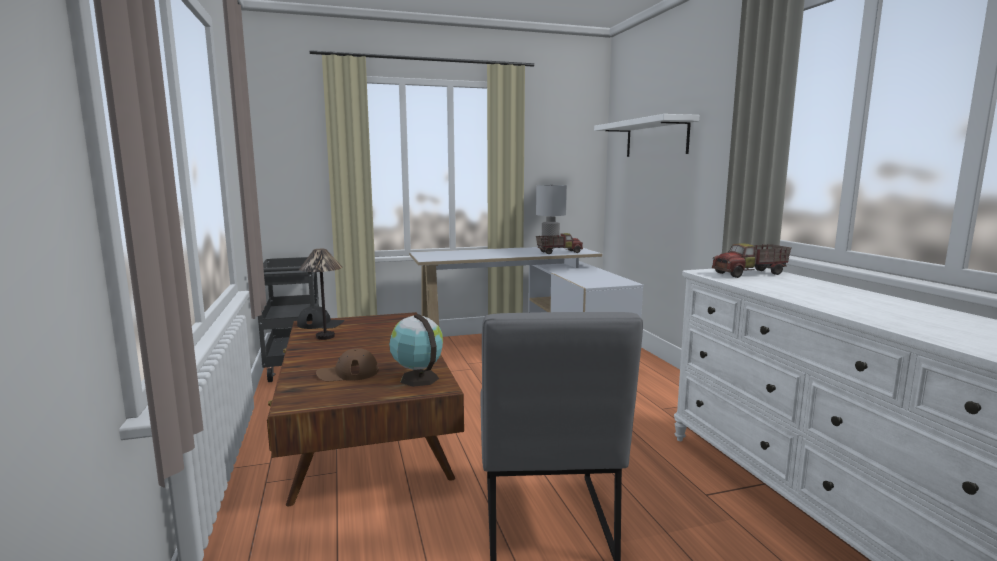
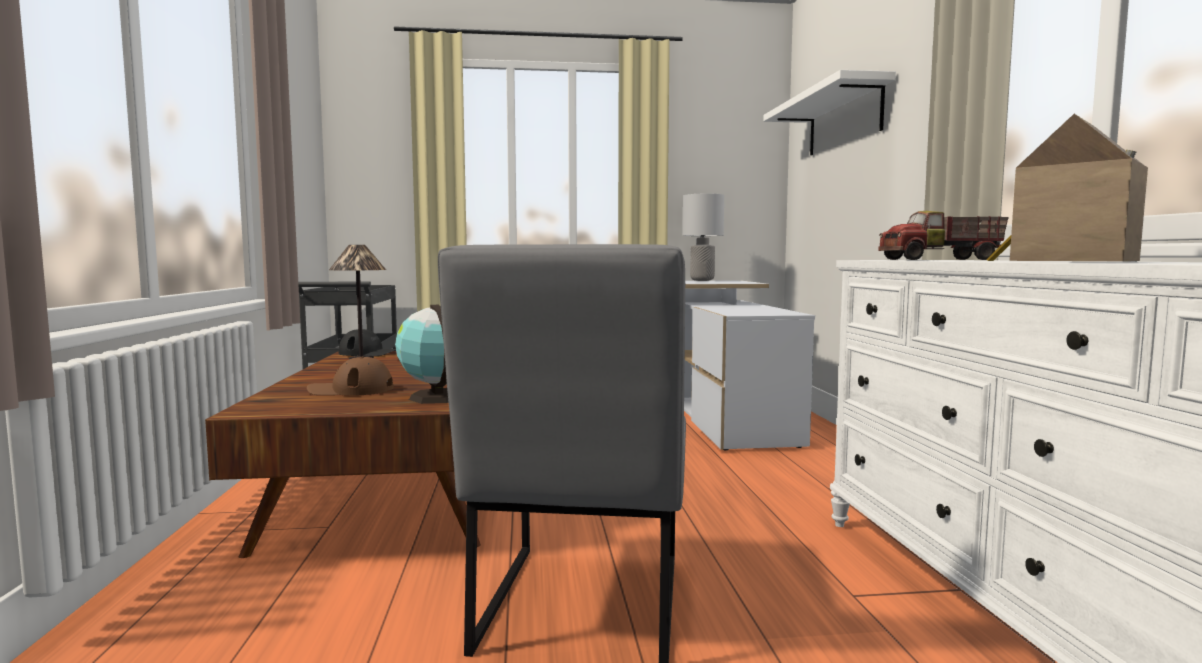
camera: 10 degrees right, 5 degrees down
toy truck [536,233,583,254] -> none
none -> toy house [986,114,1148,261]

